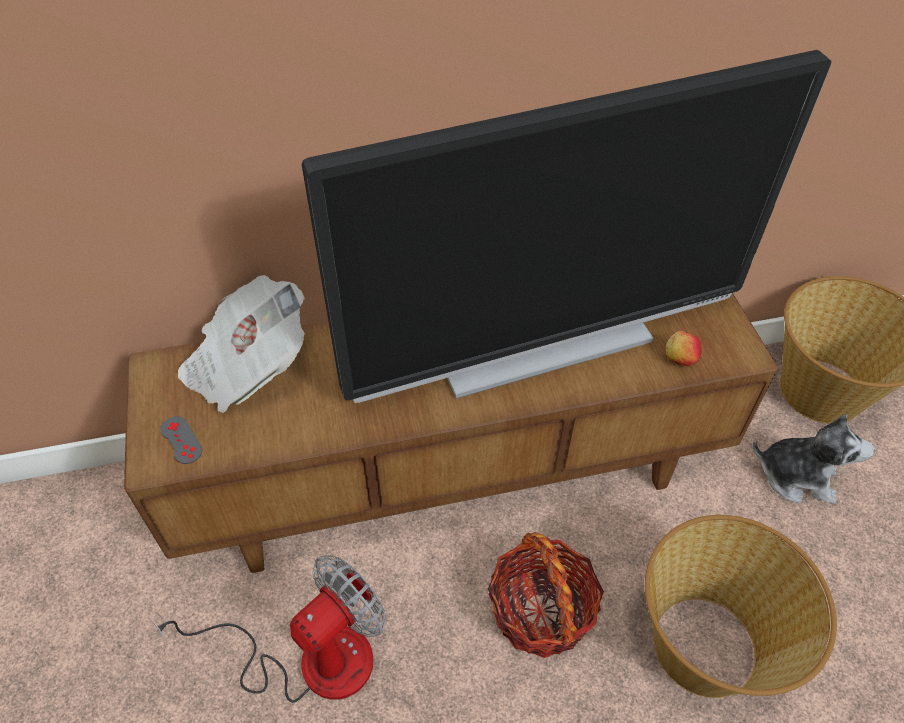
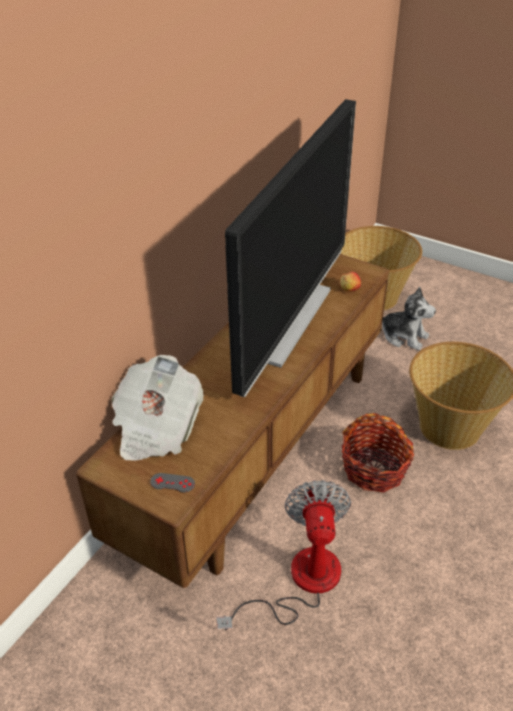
camera: 45 degrees left, 10 degrees down
plush toy [752,414,874,504] -> plush toy turned 60 degrees clockwise [382,287,436,350]

